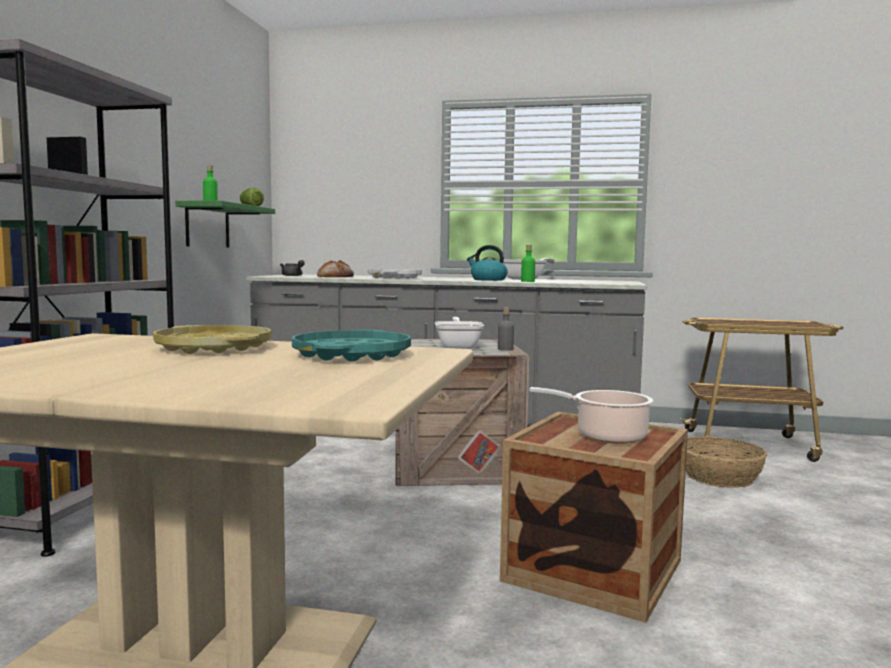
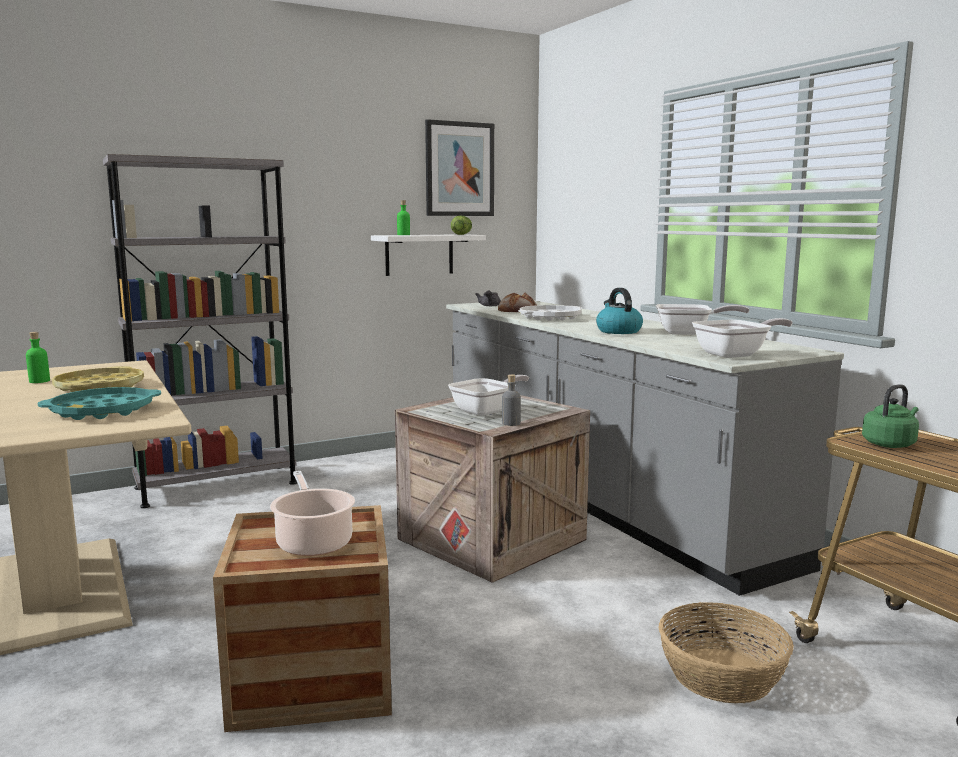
camera: 50 degrees right, 5 degrees up
green shelf [175,200,275,248] -> white shelf [371,234,486,276]
green bottle [521,245,535,282] -> green bottle moved to [26,332,50,383]
none -> picture [425,119,494,216]
none -> frying pan [692,318,793,358]
none -> green kettle [862,384,919,448]

